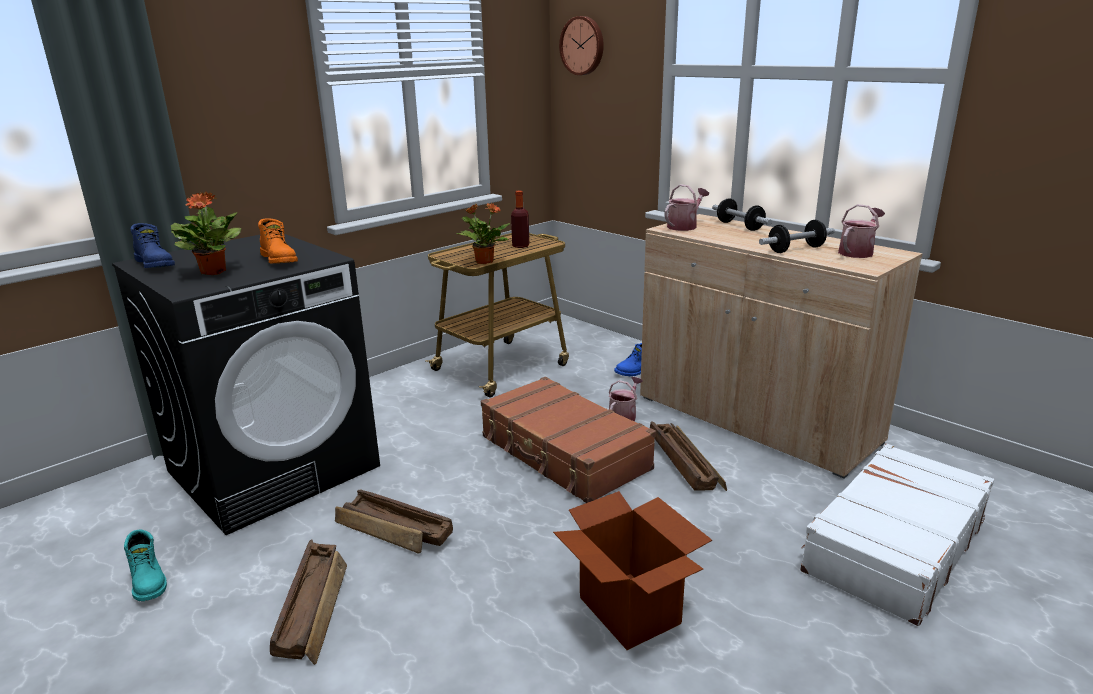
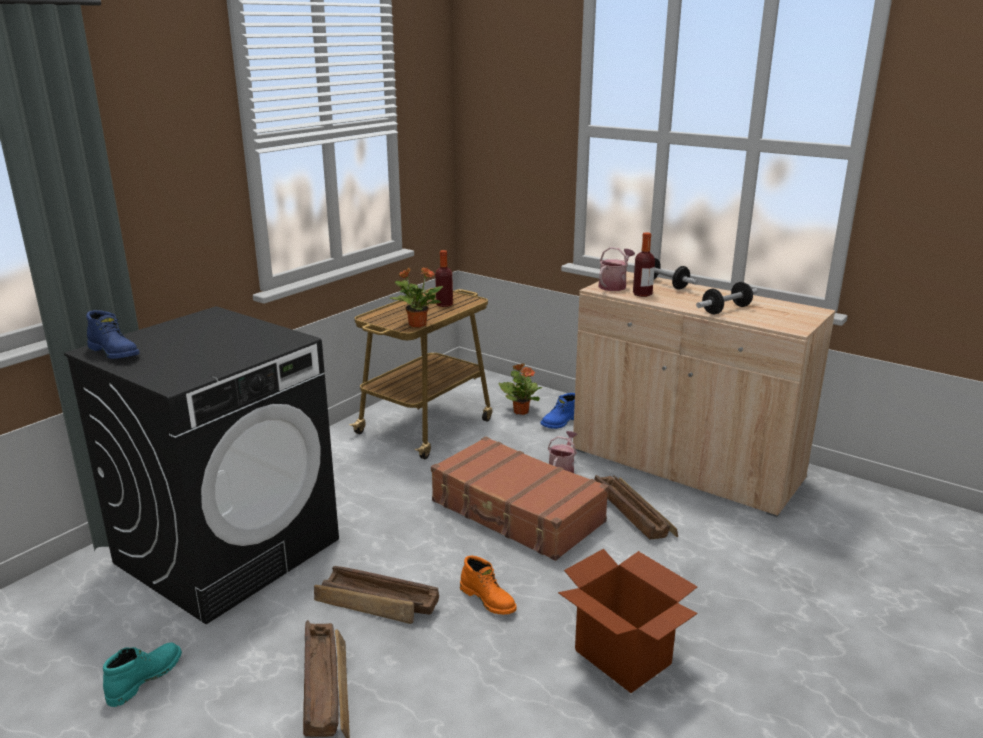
camera: 10 degrees left, 0 degrees up
turquoise boot [124,530,167,601] -> turquoise boot turned 105 degrees counterclockwise [103,642,182,707]
potted plant [171,192,242,275] -> potted plant moved to [499,363,542,415]
orange boot [258,218,298,263] -> orange boot moved to [460,556,517,615]
wall clock [559,16,604,75] -> none
white suitcase [800,444,994,626] -> none
watering can [838,204,885,258] -> none
none -> bottle [633,232,655,297]

